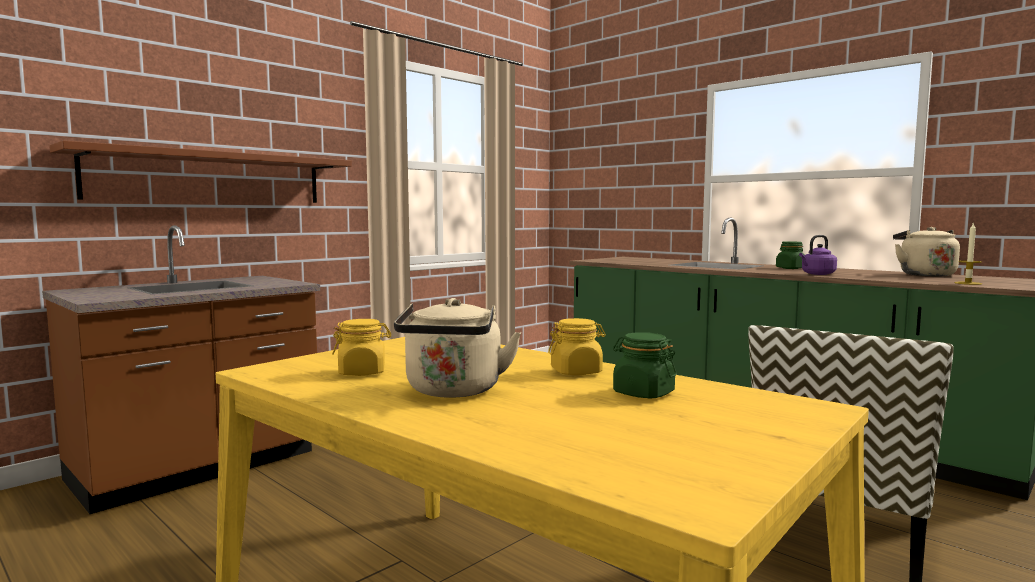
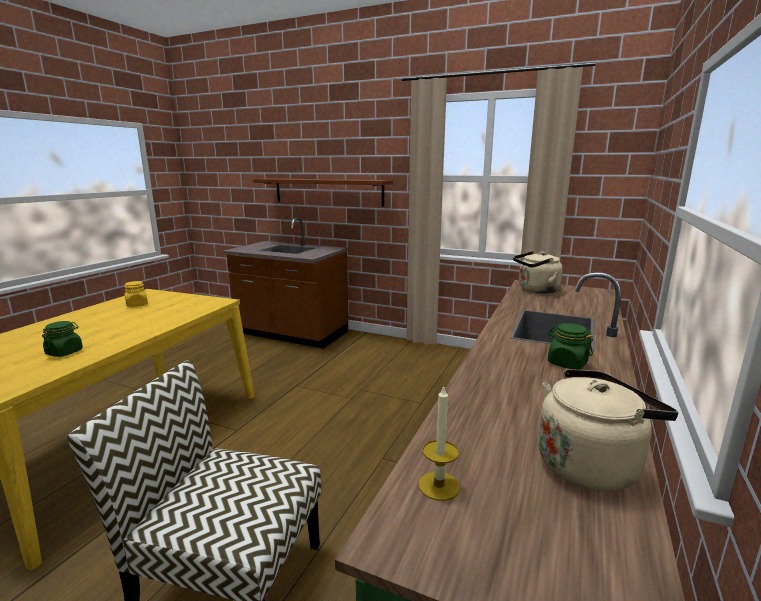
camera: 70 degrees right, 10 degrees up
beige kettle [394,298,521,398] -> beige kettle moved to [513,251,563,294]
yellow jar [548,318,606,375] -> none
purple kettle [799,235,837,275] -> none

